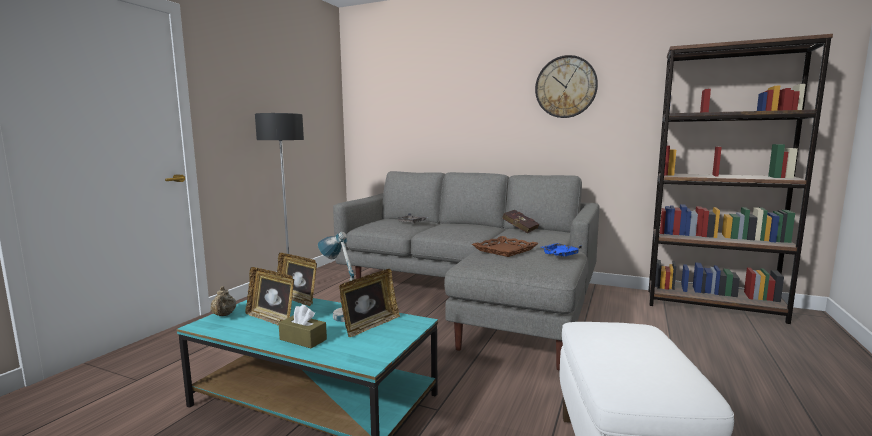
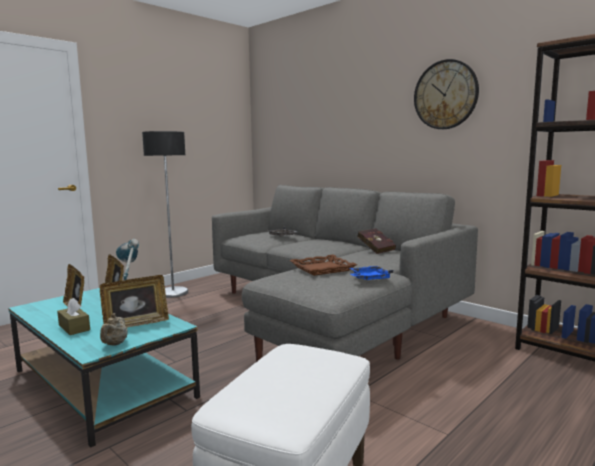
camera: 20 degrees right, 0 degrees up
beige teapot [210,286,236,316] -> beige teapot moved to [100,313,128,346]

